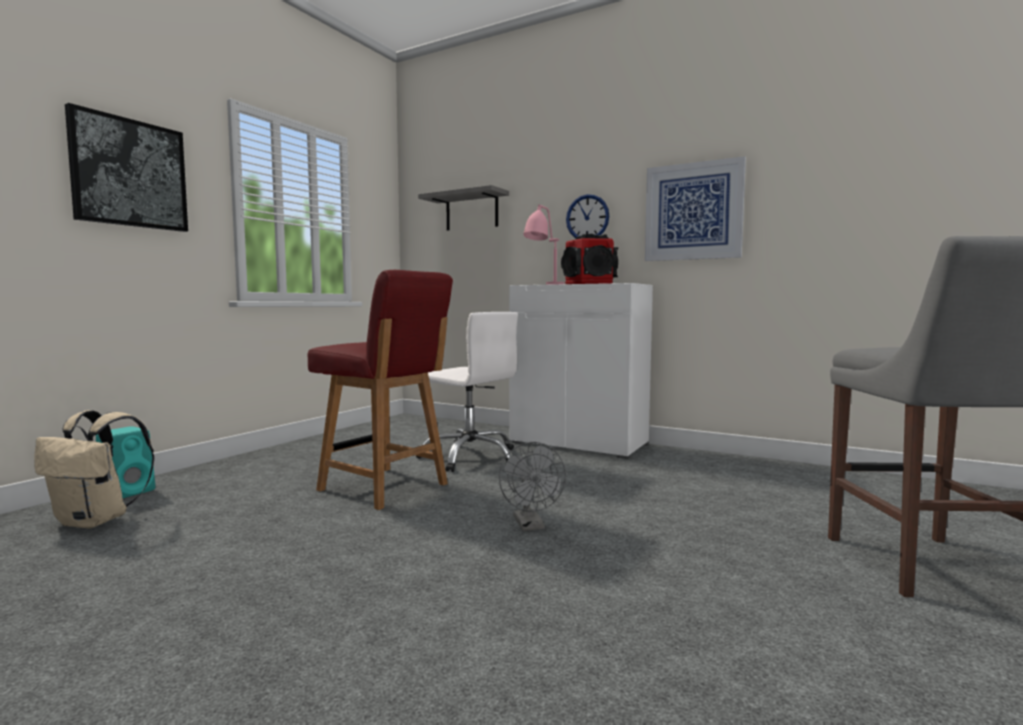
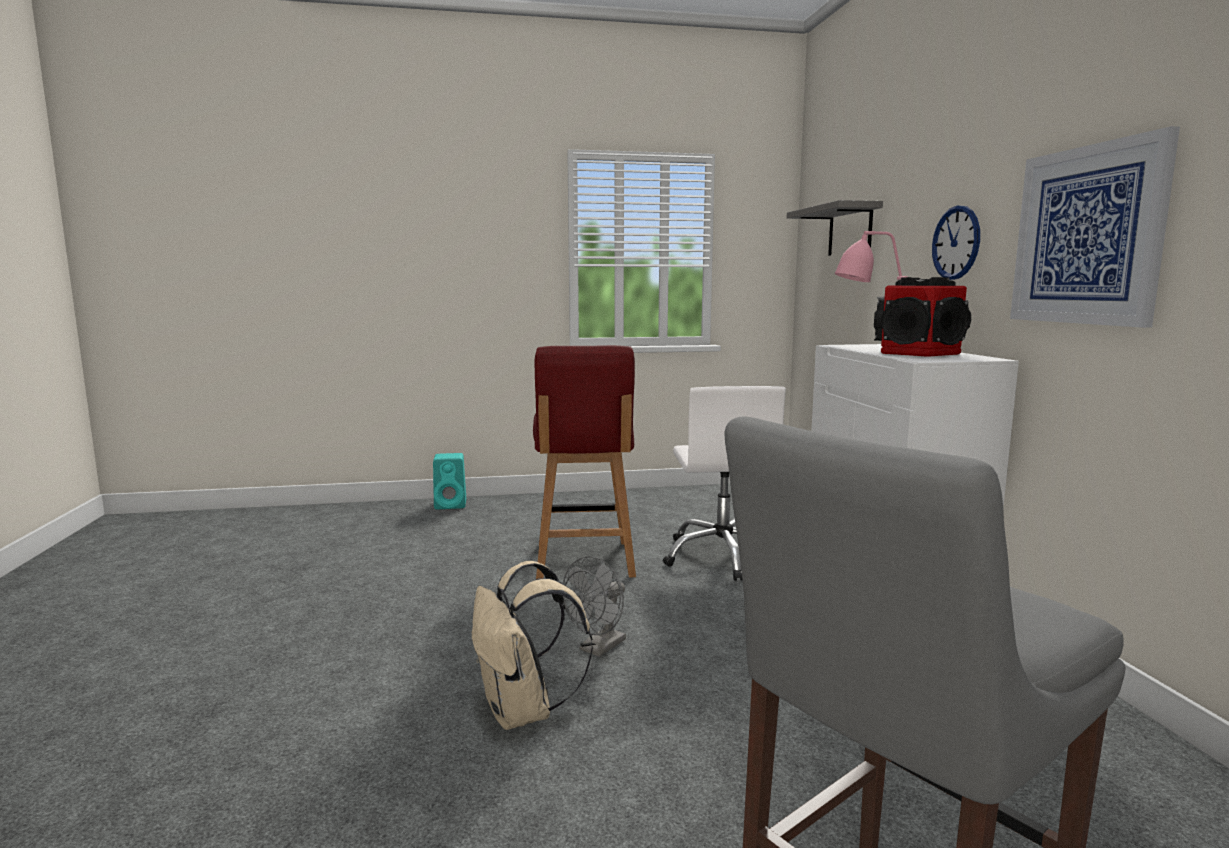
camera: 50 degrees right, 5 degrees up
beige backpack [34,410,154,529] -> beige backpack moved to [472,561,593,730]
picture [65,103,188,232] -> none

